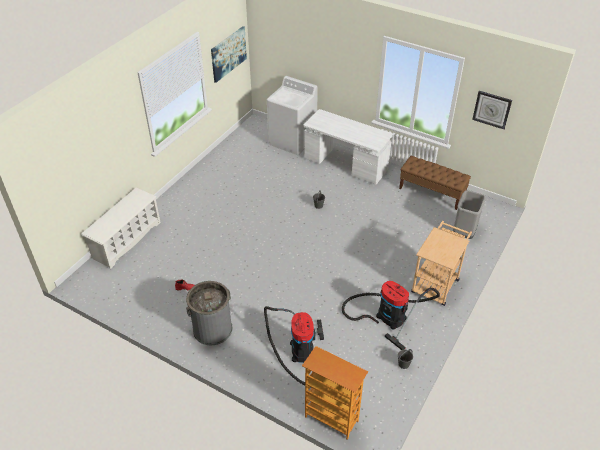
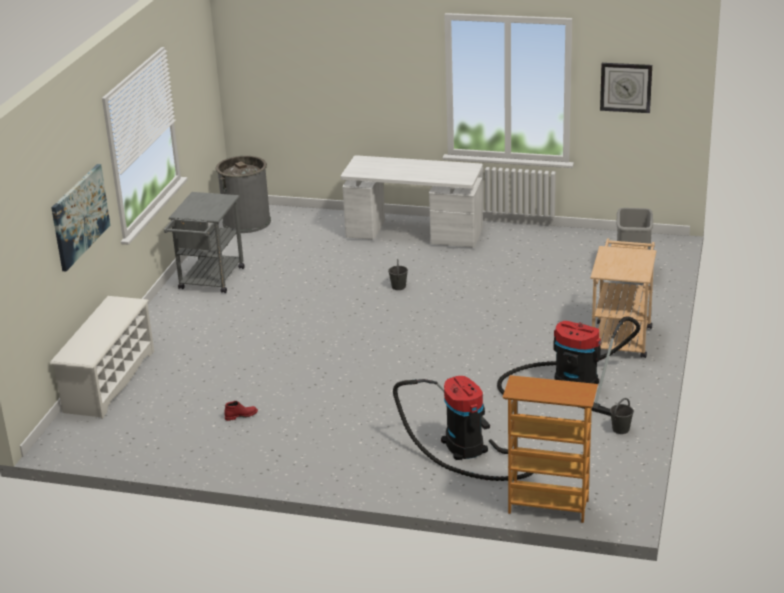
camera: 15 degrees left, 15 degrees down
grey trash can [186,281,232,345] -> grey trash can moved to [216,156,271,233]
picture [211,26,247,83] -> picture moved to [51,164,110,271]
white washing machine [267,76,318,155] -> none
brown bench [399,156,471,210] -> none
none -> grey cart [164,192,245,293]

